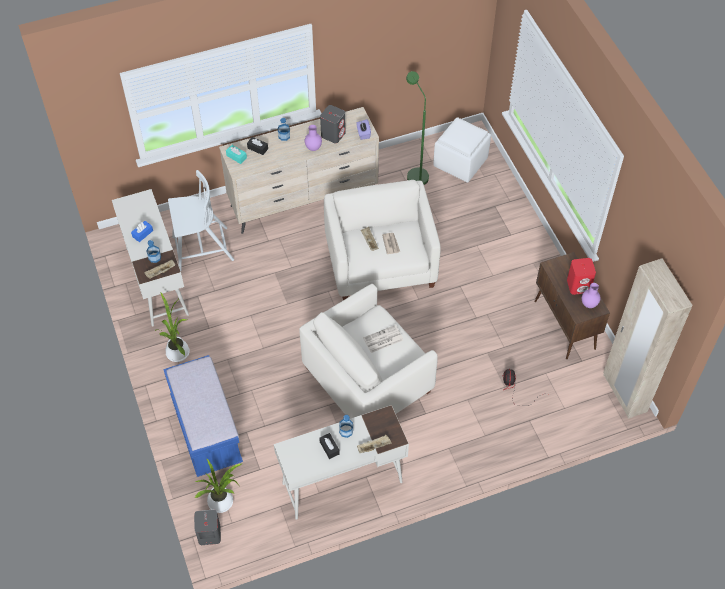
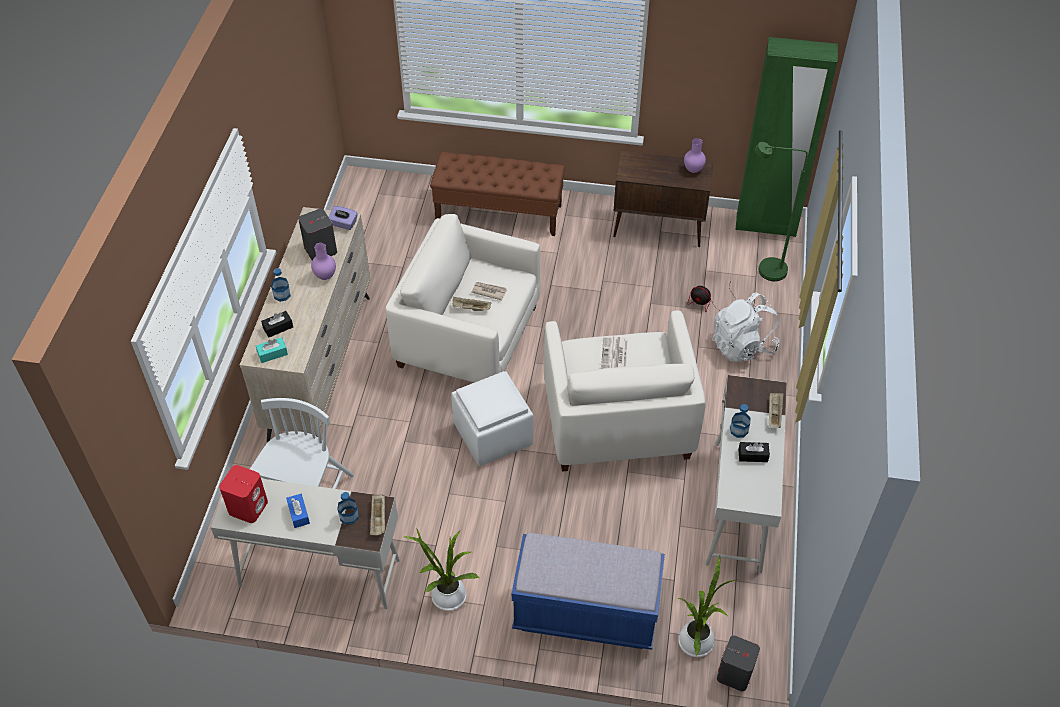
camera: 60 degrees left, 5 degrees down
green floor lamp [406,71,429,185] -> green floor lamp moved to [755,142,808,281]
white ottoman [433,117,491,183] -> white ottoman moved to [451,371,534,466]
red speaker [567,258,596,295] -> red speaker moved to [219,465,268,523]
beige wardrobe [603,258,693,419] -> green wardrobe [736,37,838,237]
none -> brown bench [430,152,565,236]
none -> white backpack [712,293,779,362]

